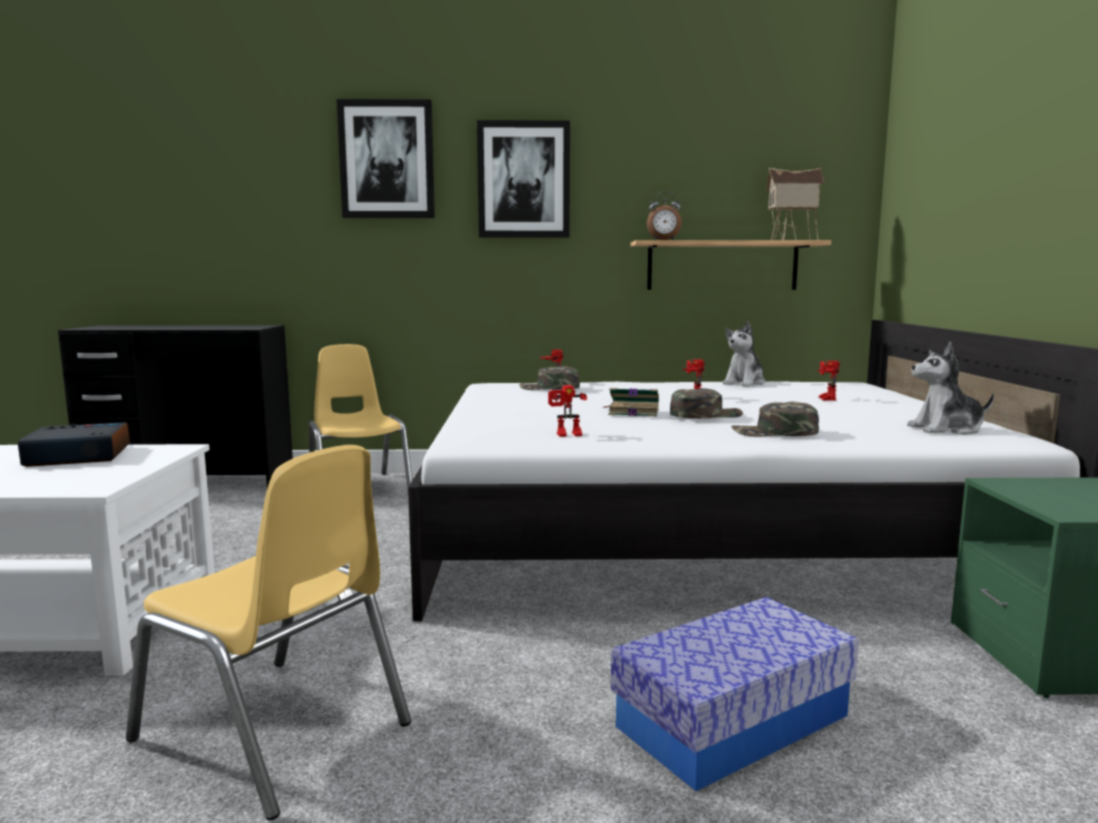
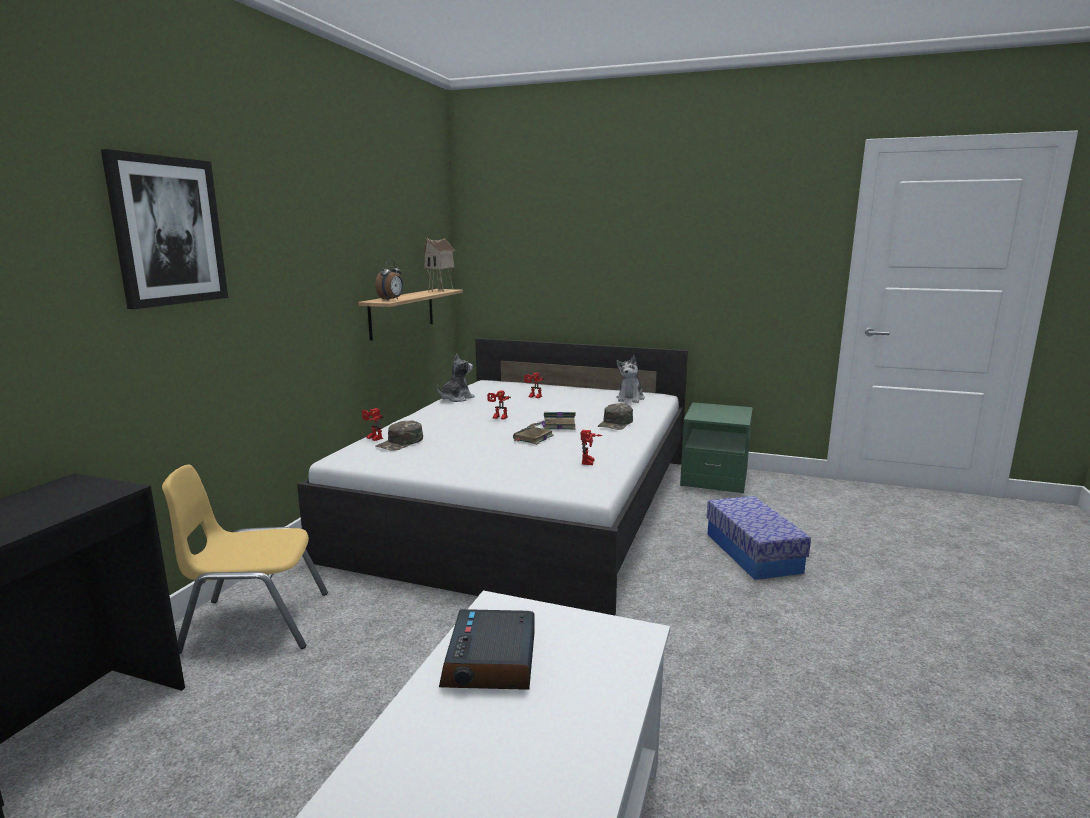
camera: 70 degrees left, 5 degrees up
yellow chair [126,445,411,821] -> none
picture [477,120,570,237] -> none
green cap [670,388,743,419] -> book [541,412,576,430]
plush toy [723,321,765,386] -> plush toy turned 105 degrees counterclockwise [437,354,475,402]

